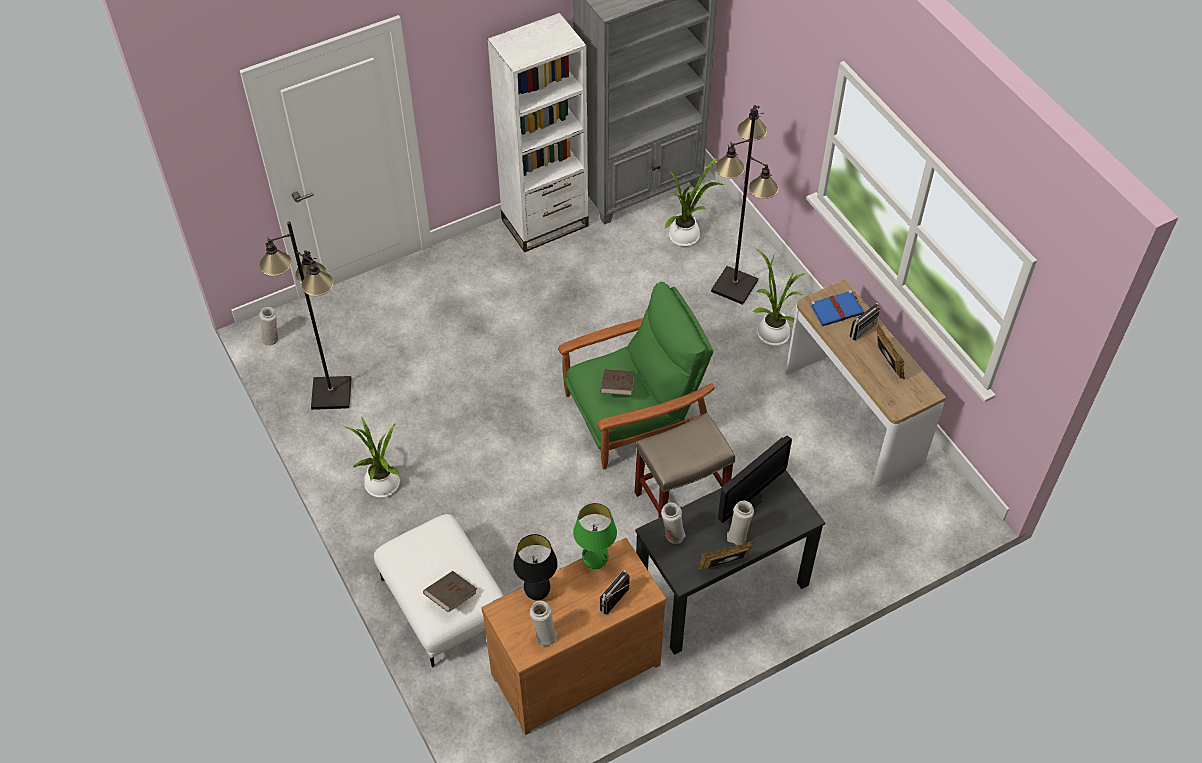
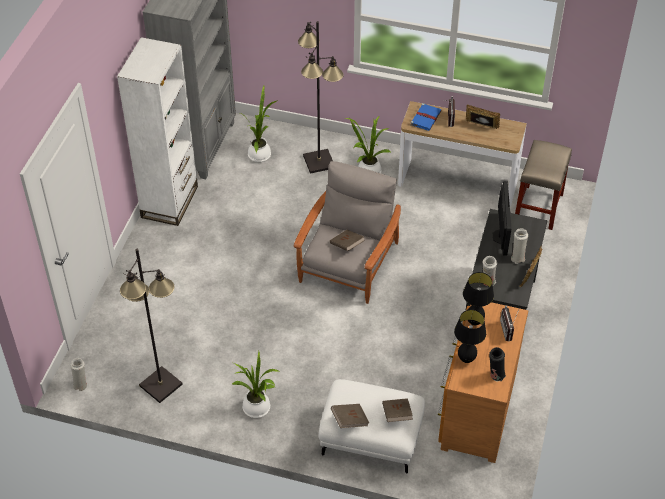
camera: 45 degrees left, 5 degrees down
white vase [530,601,557,646] -> black vase [489,347,506,381]
green armchair [558,282,714,469] -> grey armchair [294,161,401,304]
green table lamp [573,503,617,569] -> black table lamp [463,272,494,325]
beige stool [635,413,735,518] -> beige stool moved to [515,140,572,230]
none -> brown book [331,404,369,428]

